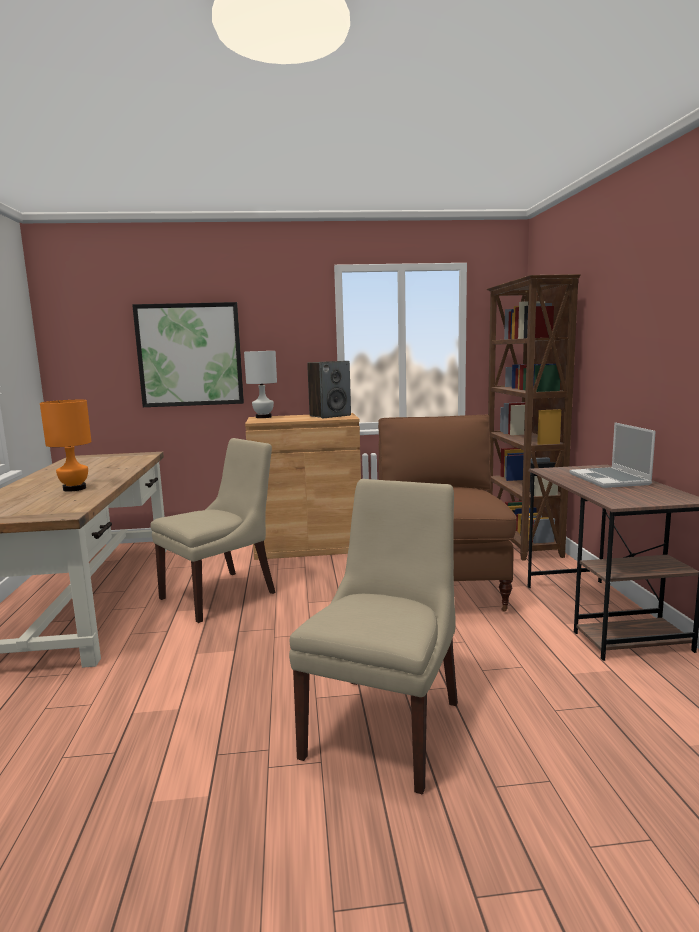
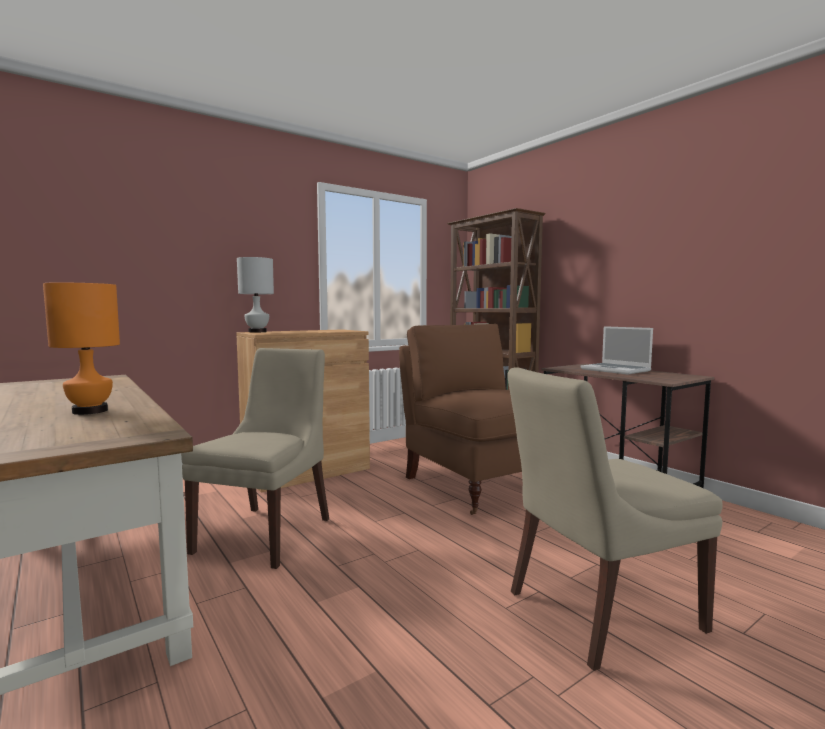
camera: 30 degrees left, 5 degrees down
picture [132,302,244,407] -> none
beige chair [289,479,458,795] -> beige chair turned 105 degrees counterclockwise [507,367,722,671]
speaker [307,361,351,418] -> none

